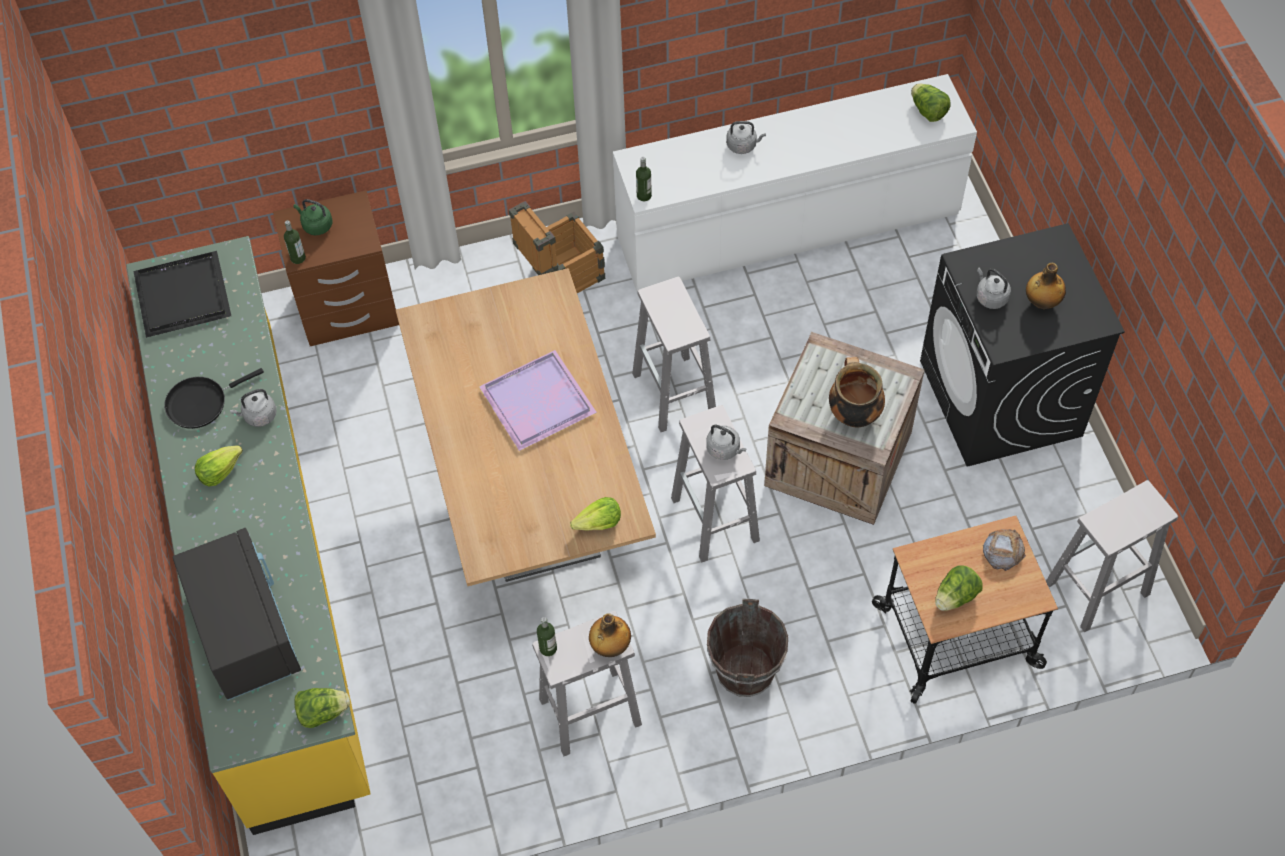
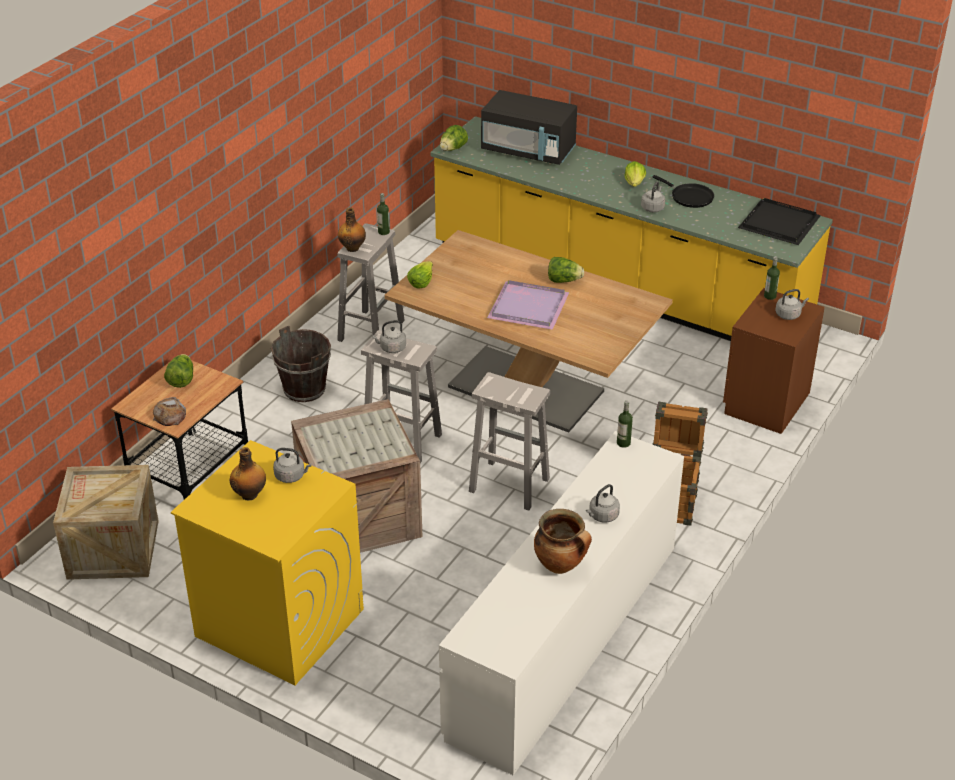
camera: 135 degrees right, 20 degrees down
black frying pan [164,368,264,429] -> black frying pan turned 120 degrees clockwise [652,175,714,208]
green kettle [294,199,332,235] -> grey kettle [775,289,809,320]
cooking pot [829,357,885,427] -> cooking pot moved to [534,509,592,574]
lettuce [911,84,950,122] -> lettuce moved to [548,257,584,283]
black washing machine [920,223,1125,467] -> yellow washing machine [171,440,364,685]
white stool [1046,480,1178,632] -> crate [53,465,159,580]

